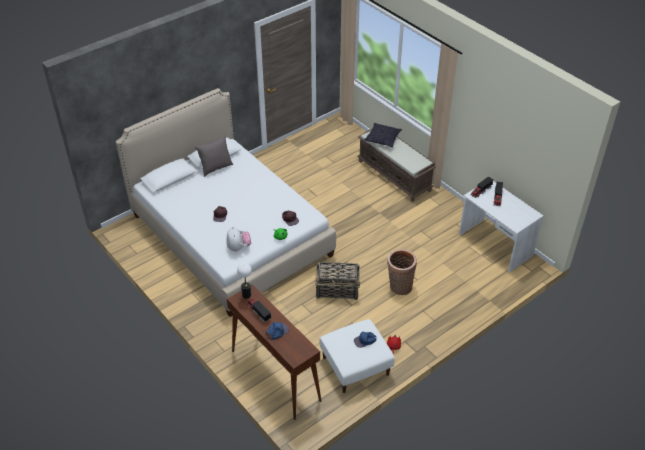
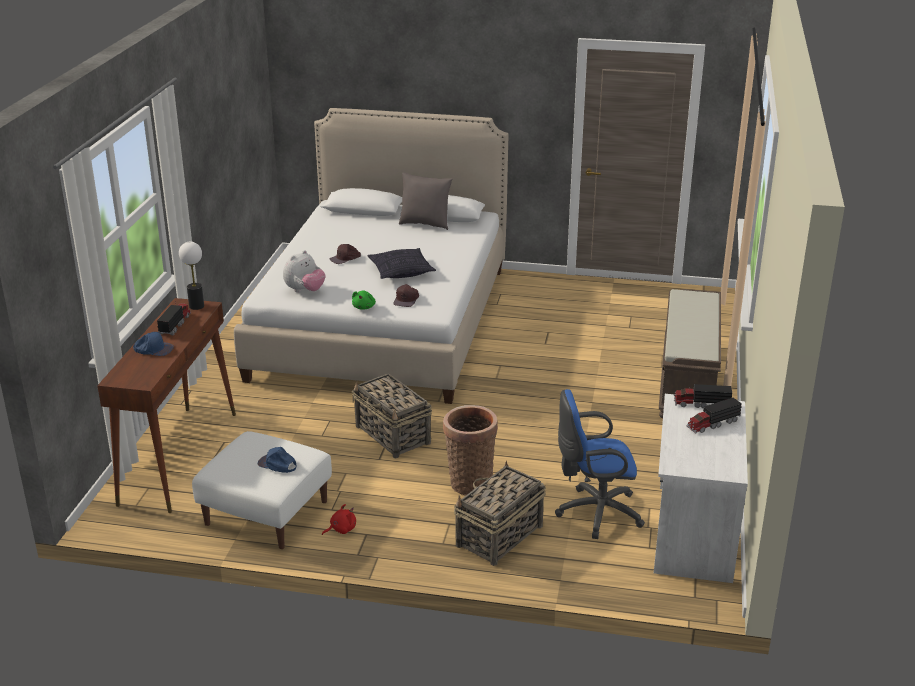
camera: 50 degrees right, 15 degrees down
pillow [364,123,402,148] -> pillow moved to [367,248,436,279]
none -> basket [454,460,546,566]
none -> blue office chair [555,389,645,539]

